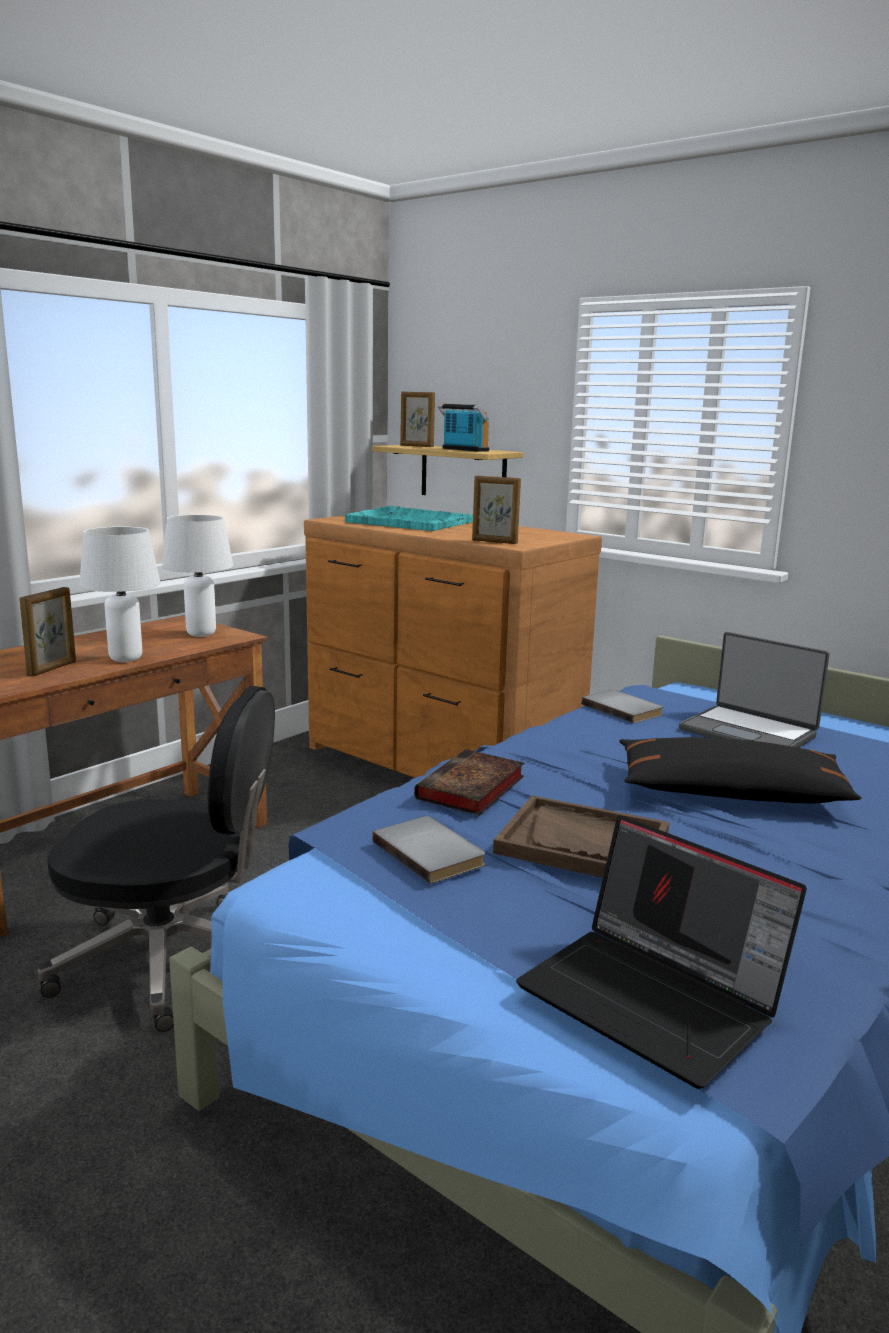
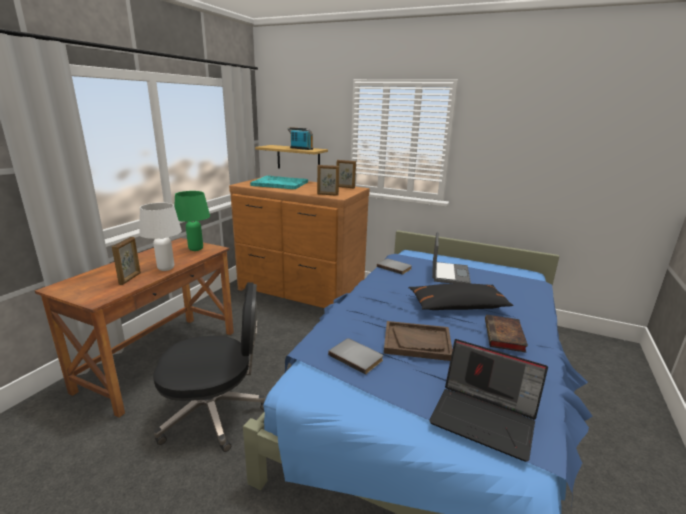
camera: 15 degrees left, 5 degrees up
white table lamp [162,515,233,637] -> green table lamp [174,191,210,251]
picture frame [400,392,435,447] -> picture frame moved to [337,160,356,188]
book [414,749,524,815] -> book moved to [485,315,528,352]
laptop [679,632,830,748] -> laptop turned 105 degrees counterclockwise [432,232,471,284]

